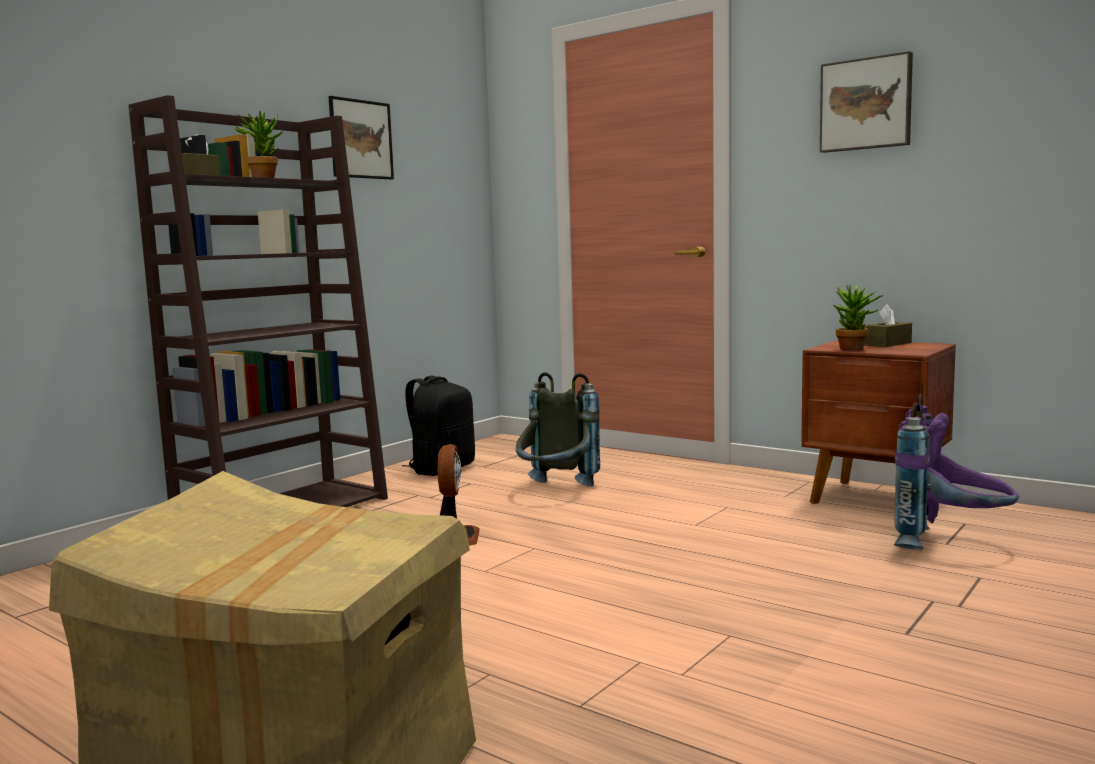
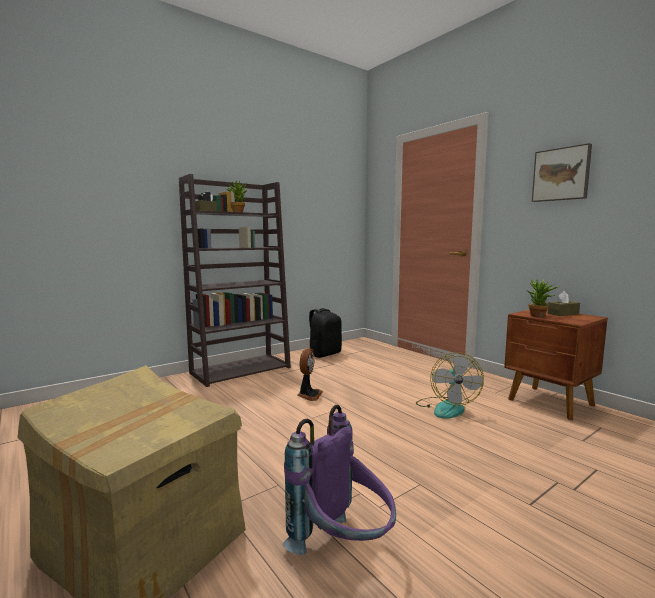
camera: 15 degrees right, 0 degrees up
picture [328,96,394,180] -> none
grey backpack [516,372,600,487] -> none
purple backpack [894,394,1019,550] -> purple backpack moved to [282,405,396,555]
none -> fan [416,352,484,419]

